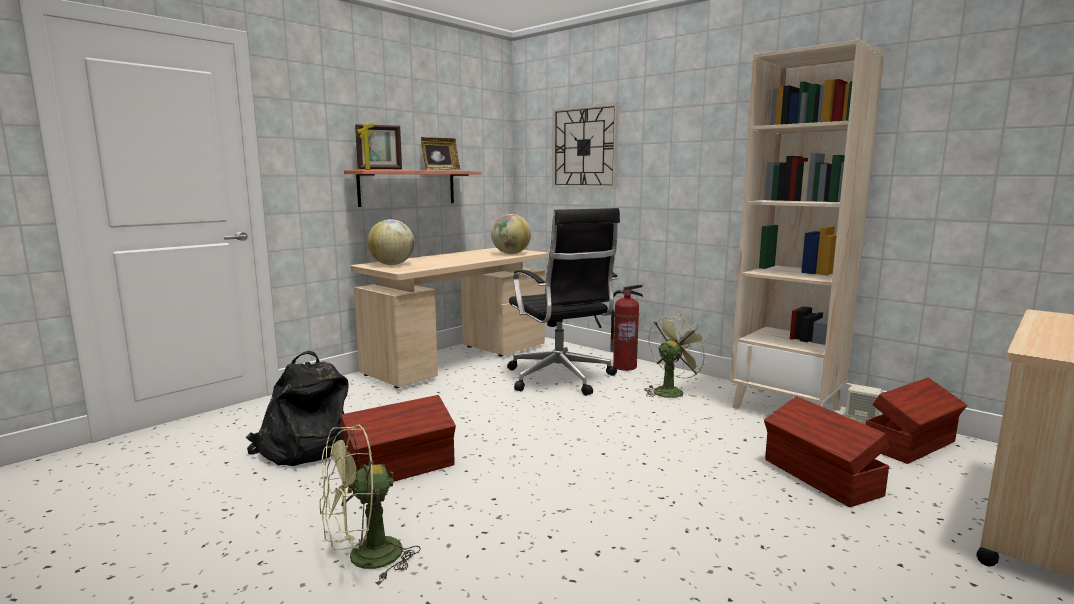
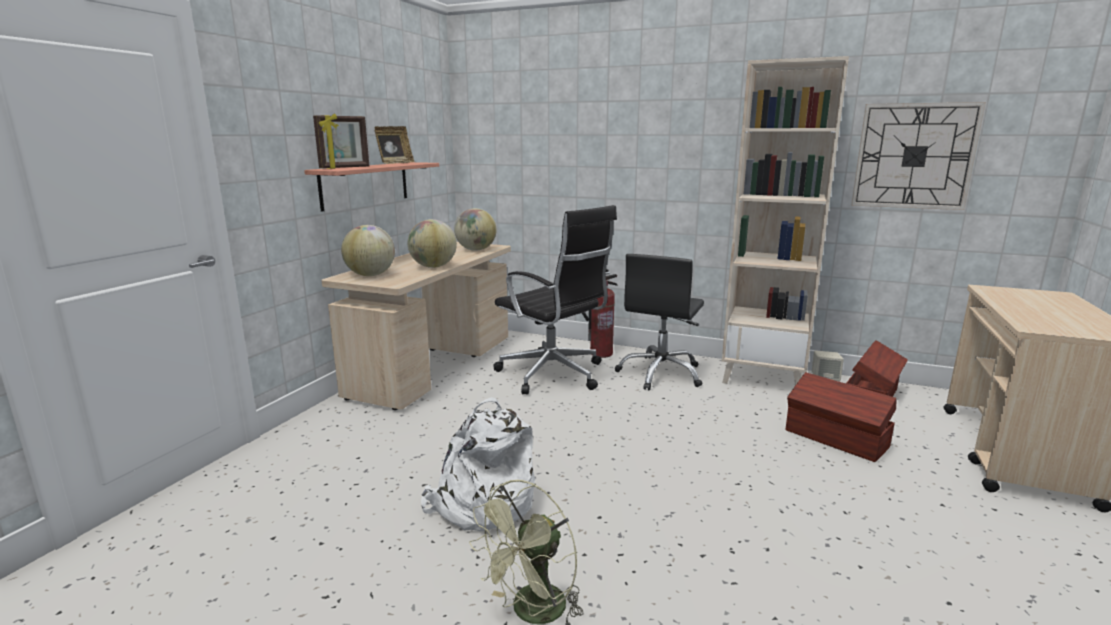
camera: 20 degrees left, 5 degrees up
black backpack [246,351,349,466] -> none
brown storage box [340,395,456,482] -> white backpack [421,397,535,531]
wall clock [552,102,619,189] -> wall clock moved to [851,102,986,210]
green fan [643,314,710,398] -> black office chair [615,254,704,391]
none -> globe [408,219,457,268]

